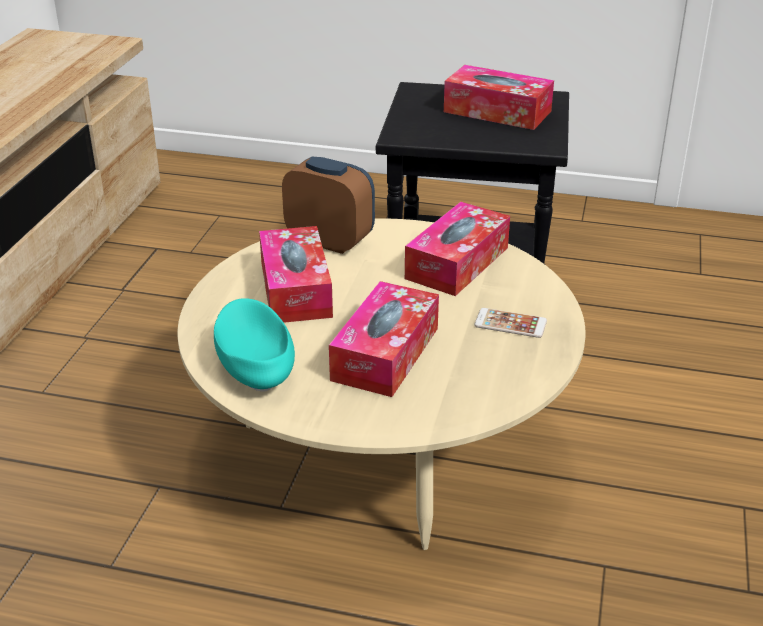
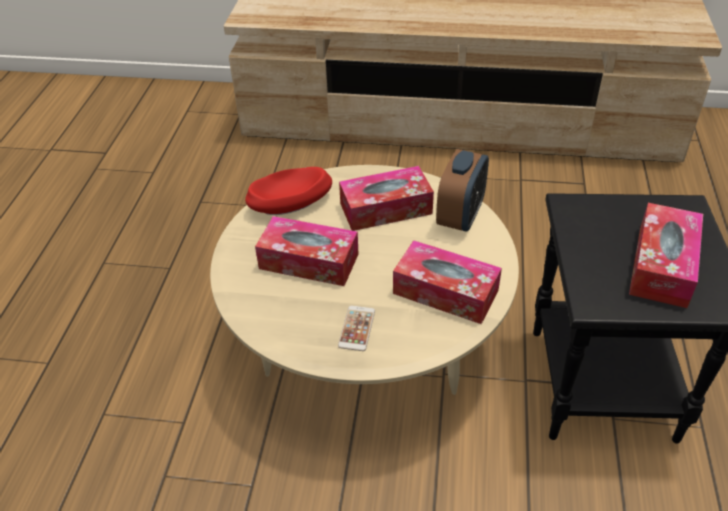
camera: 85 degrees right, 10 degrees up
turquoise bowl [214,298,295,391] -> red bowl [245,167,332,215]

